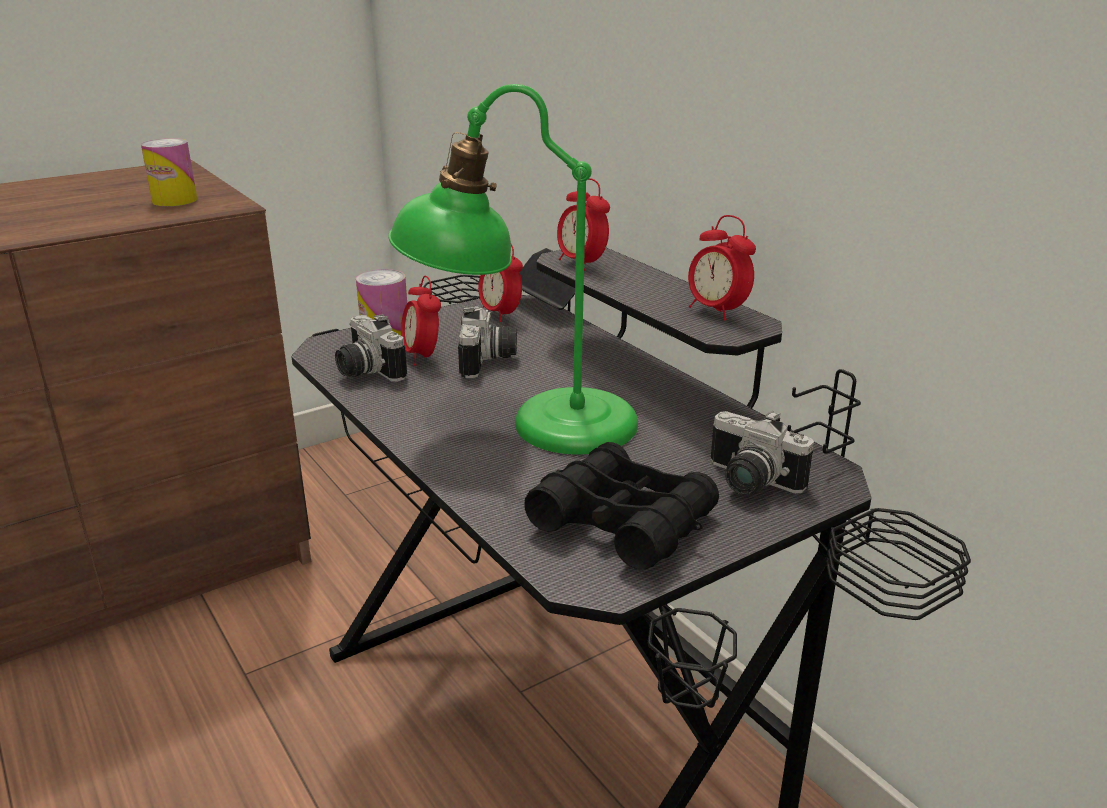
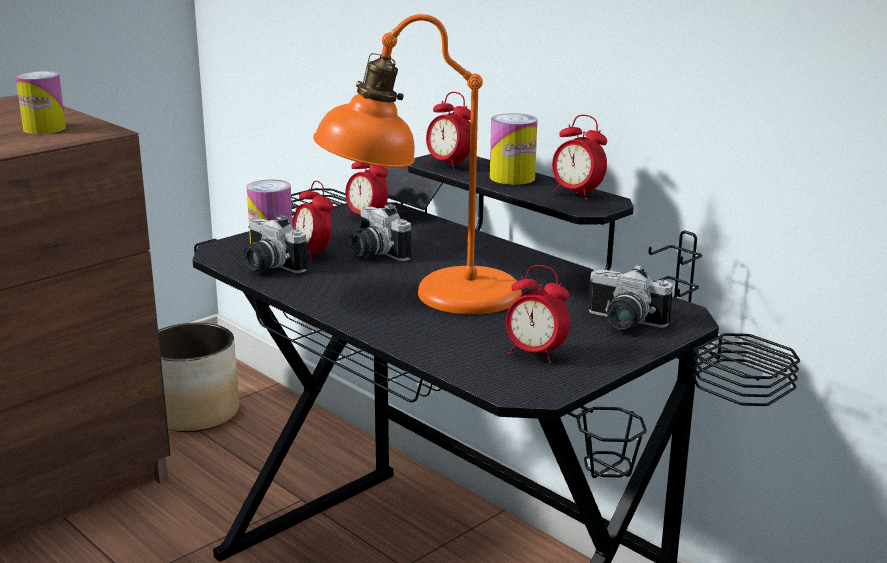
camera: 10 degrees left, 5 degrees down
green table lamp [389,84,638,455] -> orange table lamp [313,14,522,314]
camera [458,306,517,378] -> camera turned 150 degrees clockwise [351,204,411,261]
black binoculars [524,442,719,570] -> alarm clock [506,265,570,364]
none -> planter [158,323,239,432]
none -> can [490,113,537,185]

